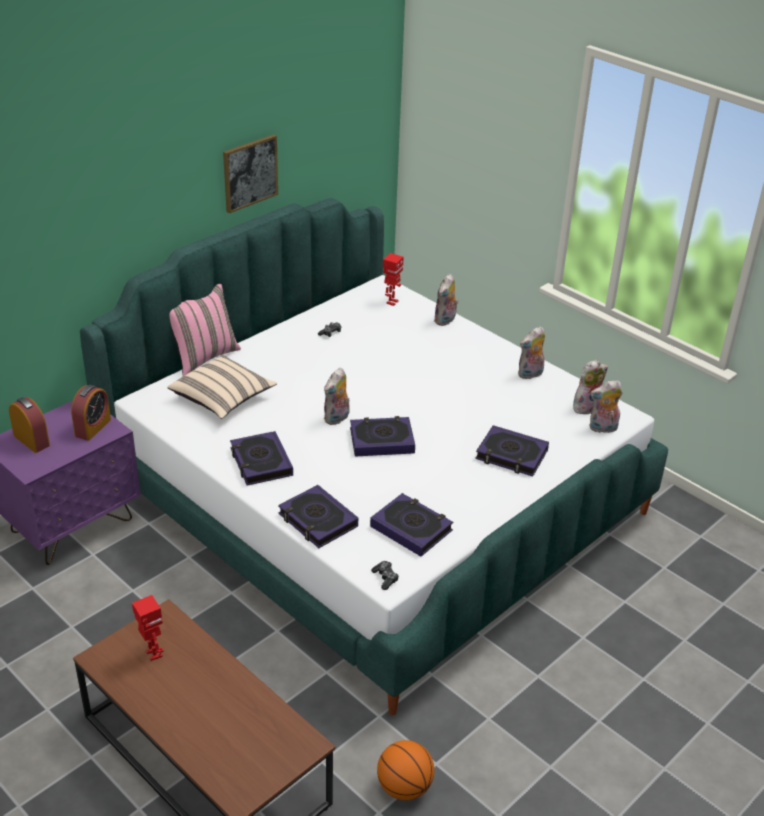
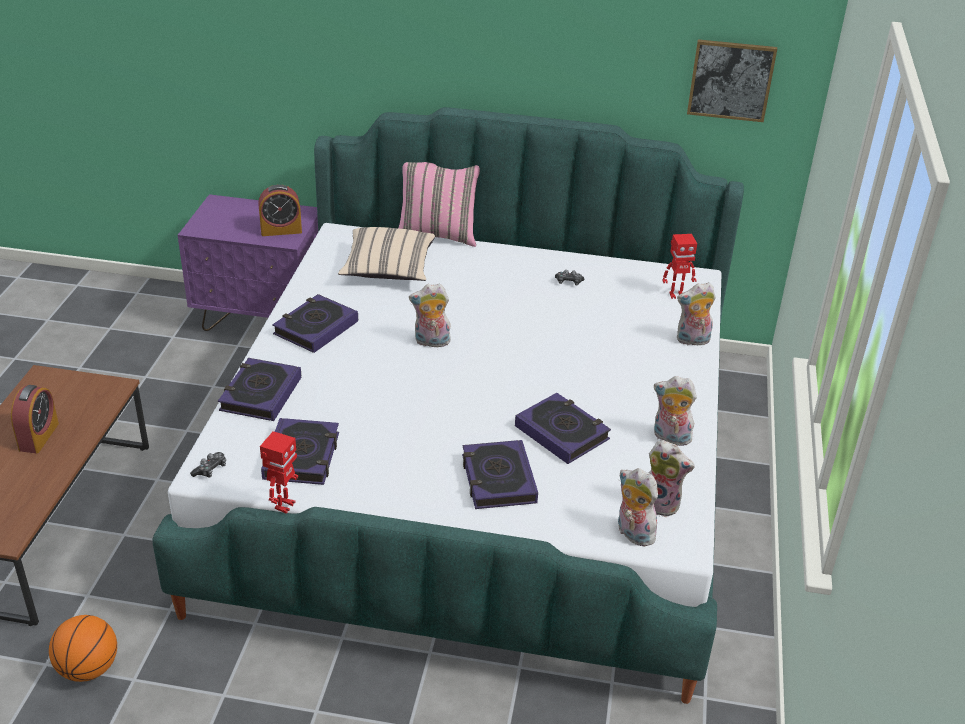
camera: 55 degrees right, 0 degrees up
alarm clock [9,397,50,453] -> alarm clock moved to [11,385,59,453]
toy robot [132,595,163,661] -> toy robot moved to [260,431,298,514]
picture [223,134,278,213] -> picture moved to [687,39,777,122]
book [350,416,415,457] -> book moved to [515,393,611,464]

